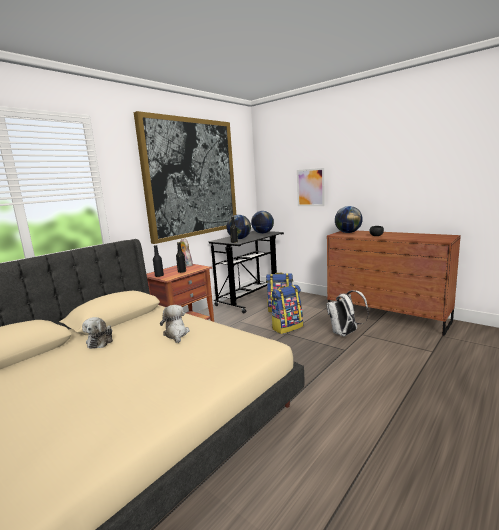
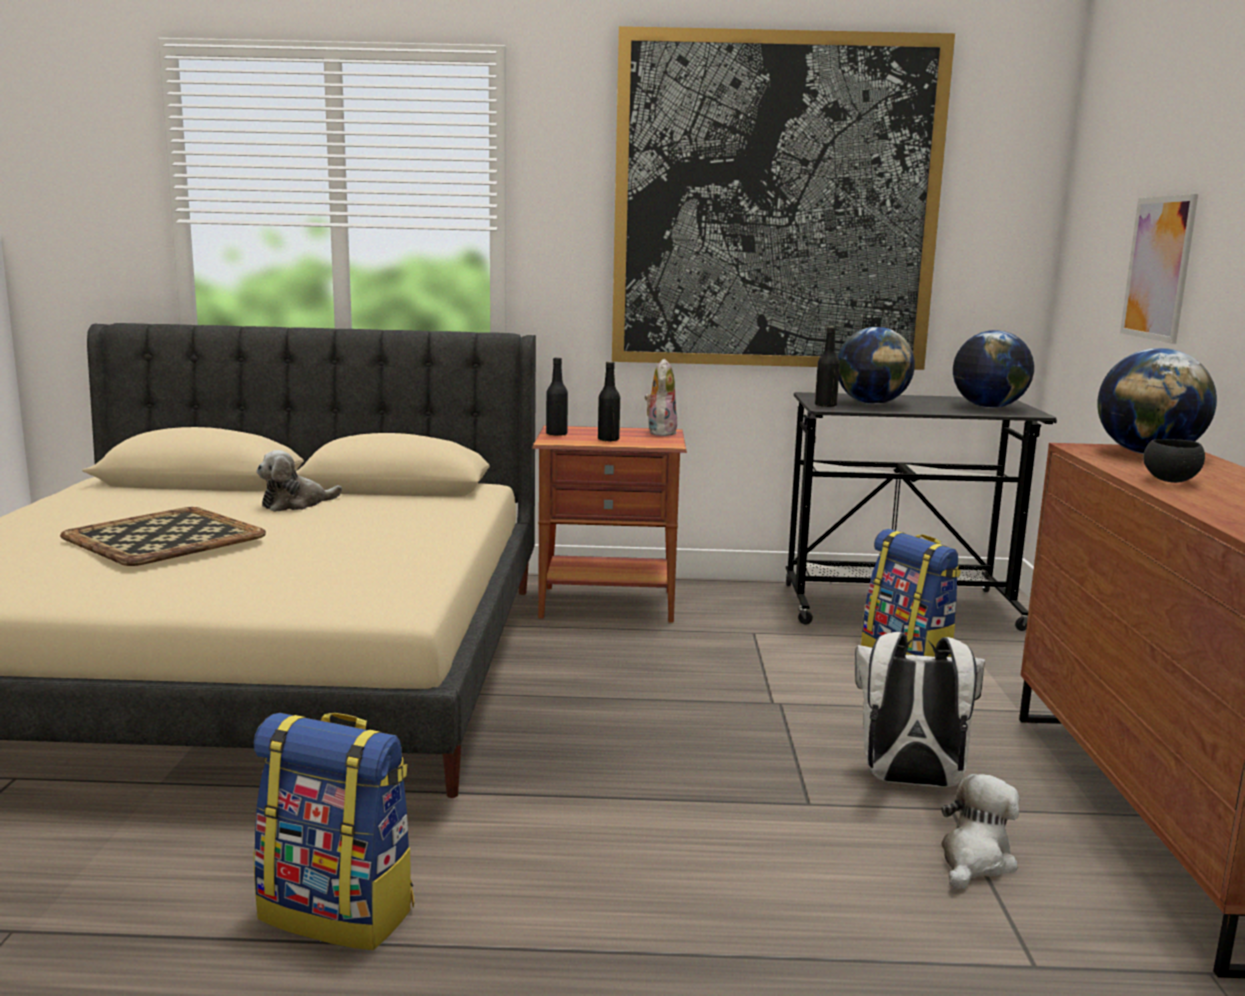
camera: 50 degrees right, 0 degrees up
plush toy [160,305,190,343] -> plush toy moved to [941,774,1019,889]
backpack [271,285,303,334] -> backpack moved to [253,713,414,950]
none -> tray [60,507,266,566]

